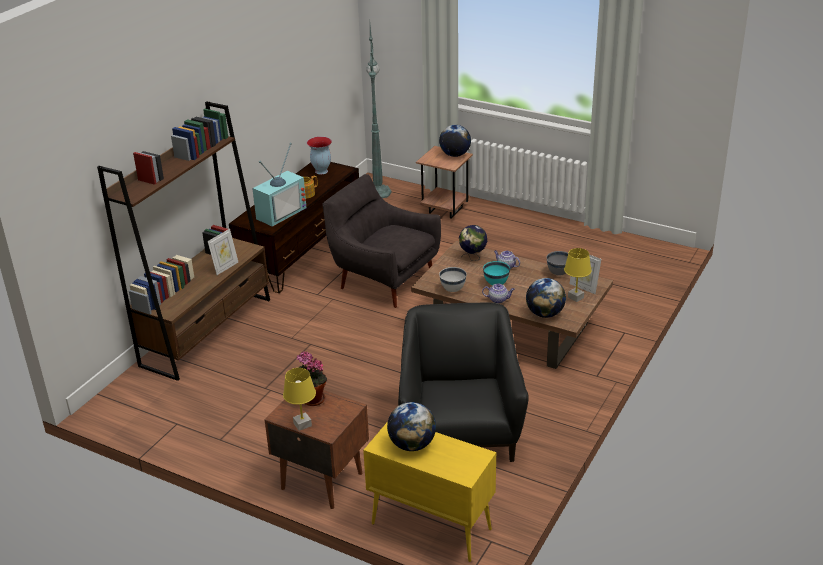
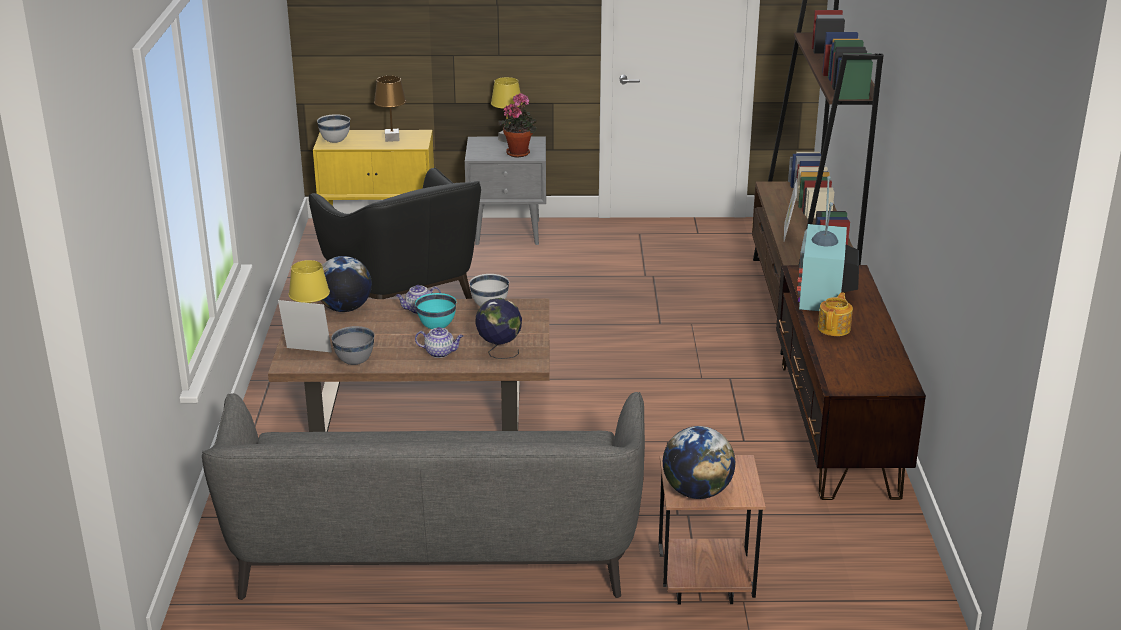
camera: 150 degrees right, 5 degrees down
brown nightstand [265,390,369,509] -> grey nightstand [465,136,546,245]
vase [307,137,332,175] -> none
grey armchair [323,174,441,308] -> none
green floor lamp [366,26,392,198] -> none
globe [387,402,436,451] -> brown table lamp [374,76,406,142]
none -> grey sofa [202,392,645,600]
none -> white bowl [317,114,350,143]

